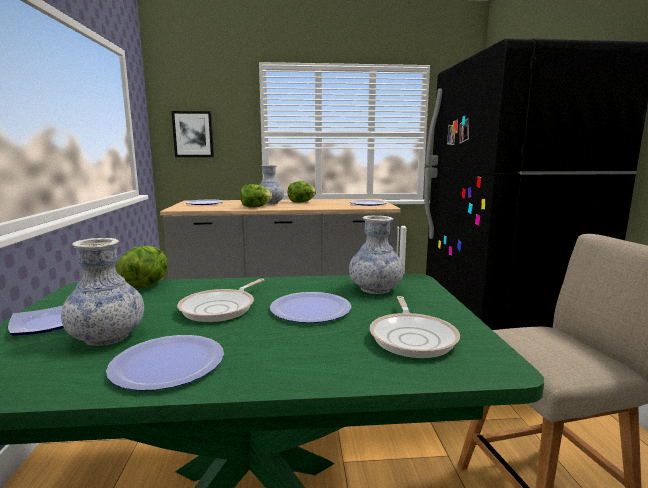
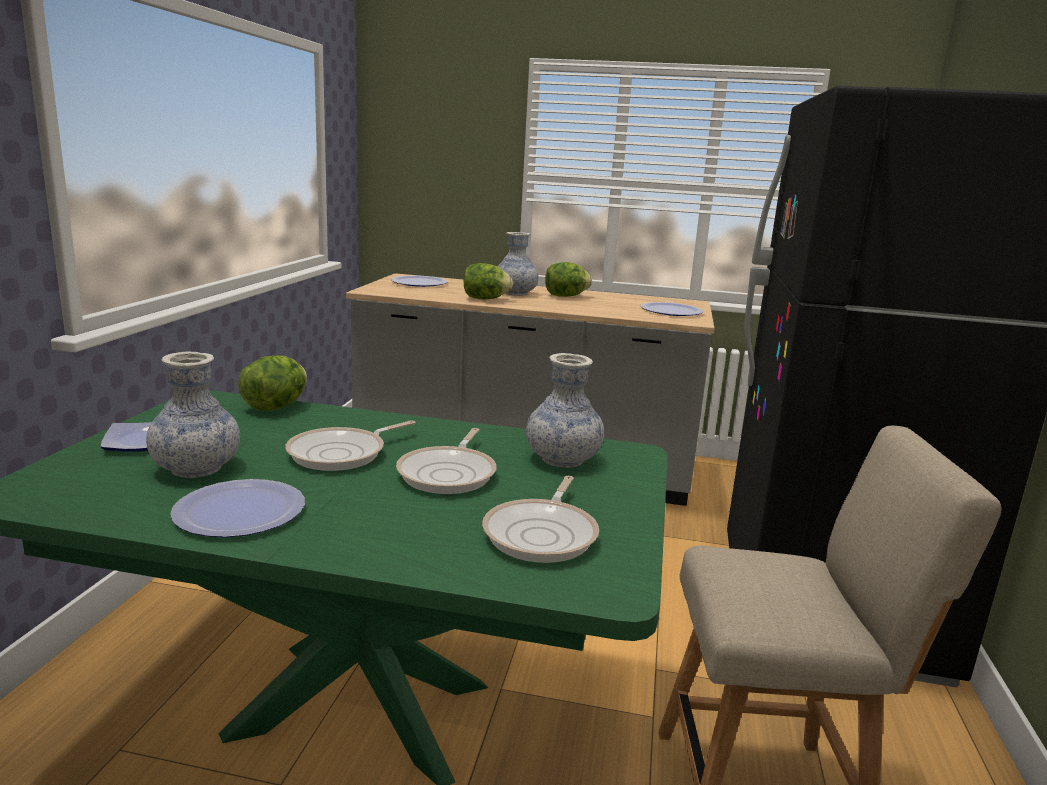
camera: 15 degrees right, 5 degrees up
picture [171,111,214,157] -> none
plate [270,292,351,323] -> frying pan [396,428,497,494]

